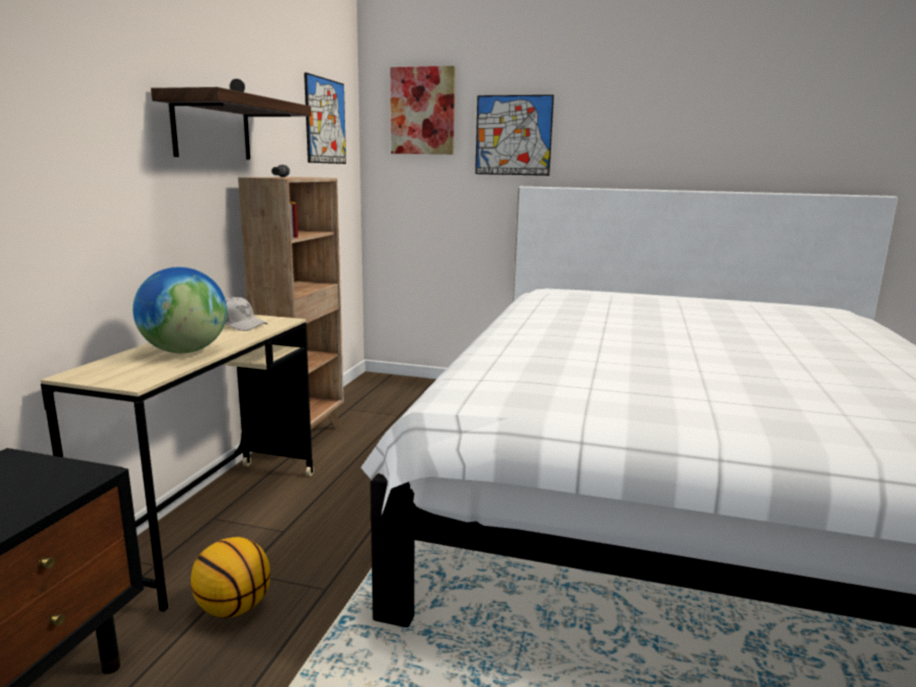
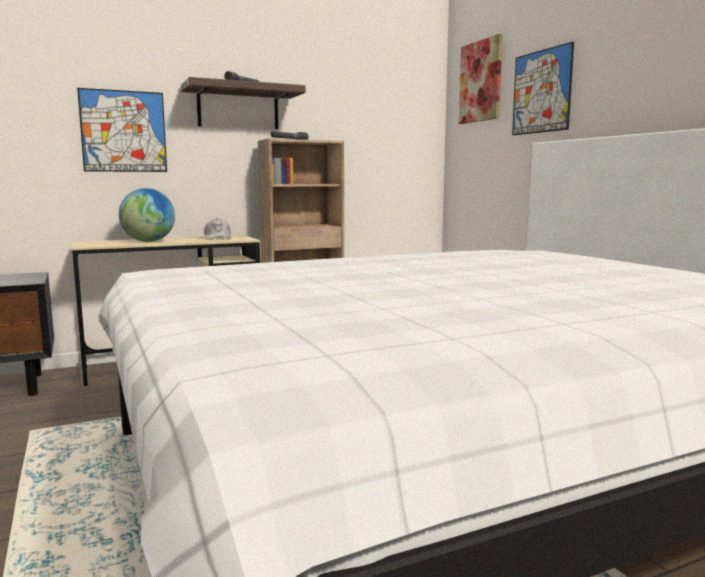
camera: 50 degrees right, 5 degrees down
basketball [191,537,270,618] -> none
picture [304,72,346,164] -> picture moved to [77,88,167,172]

